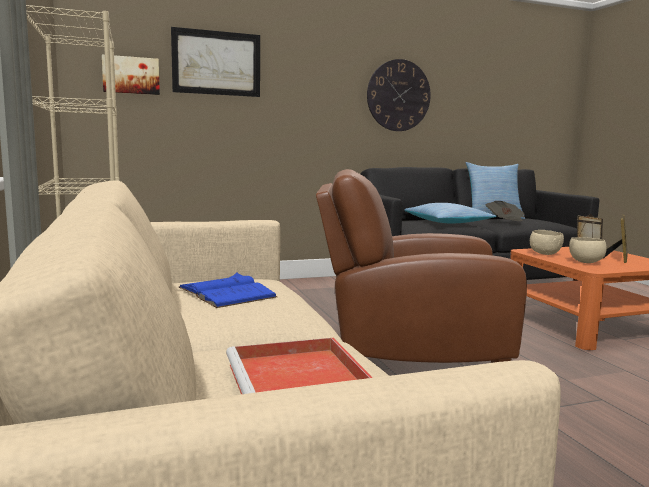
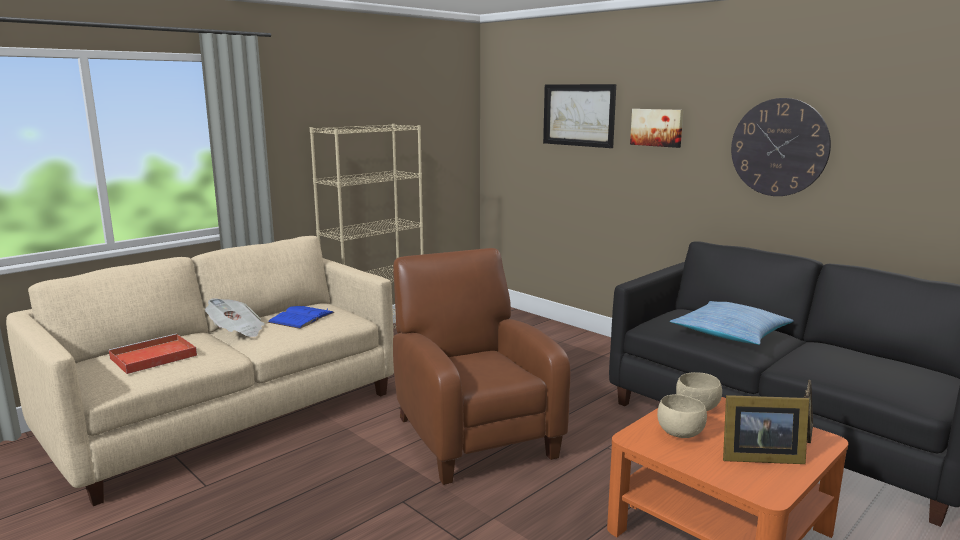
camera: 65 degrees right, 5 degrees up
picture [102,55,160,95] -> picture moved to [630,109,683,148]
pillow [466,162,525,219] -> none
newspaper [486,201,525,221] -> newspaper moved to [205,298,265,337]

